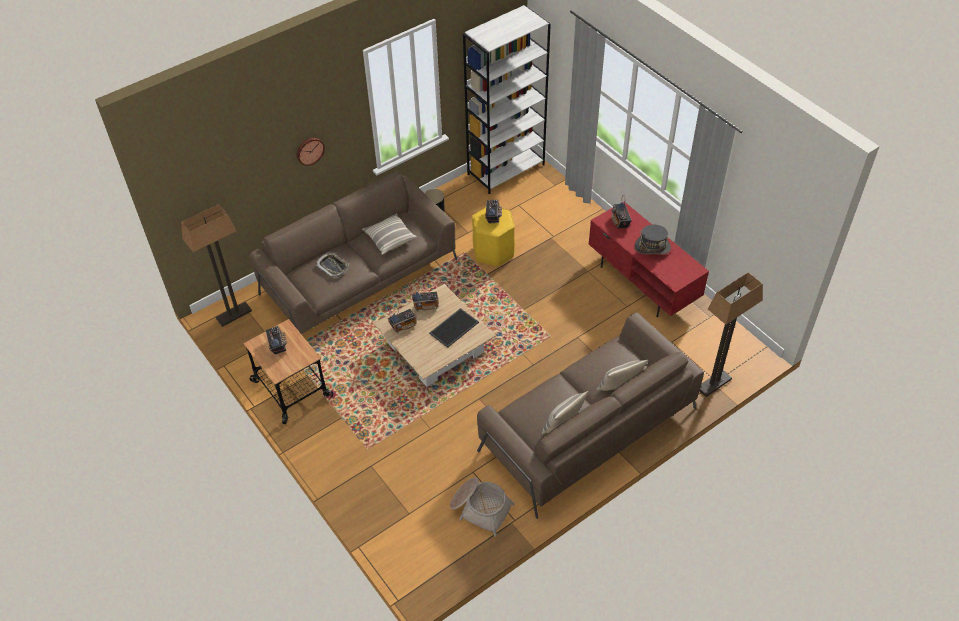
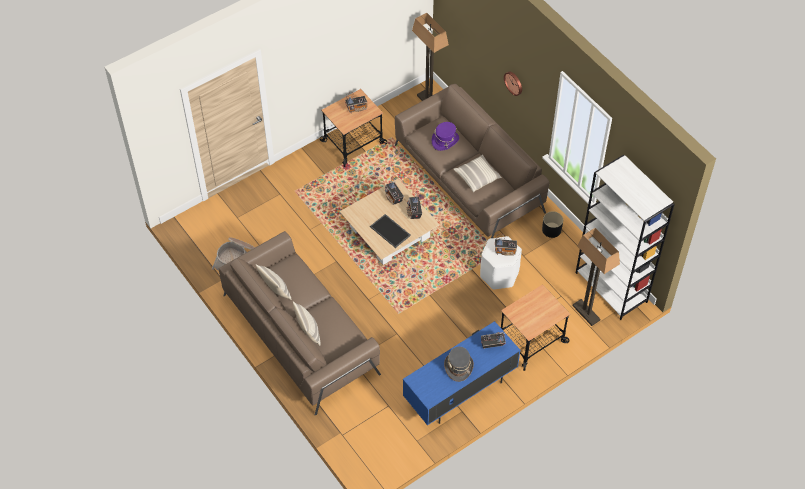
camera: 90 degrees right, 5 degrees up
tray [316,252,349,278] -> purple hat [432,122,459,151]
yellow stool [472,208,515,267] -> white stool [480,236,522,289]
red tv stand [589,201,709,317] -> blue tv stand [403,321,520,425]
floor lamp [699,272,763,397] -> floor lamp moved to [573,228,620,326]
none -> cart [500,284,570,371]

